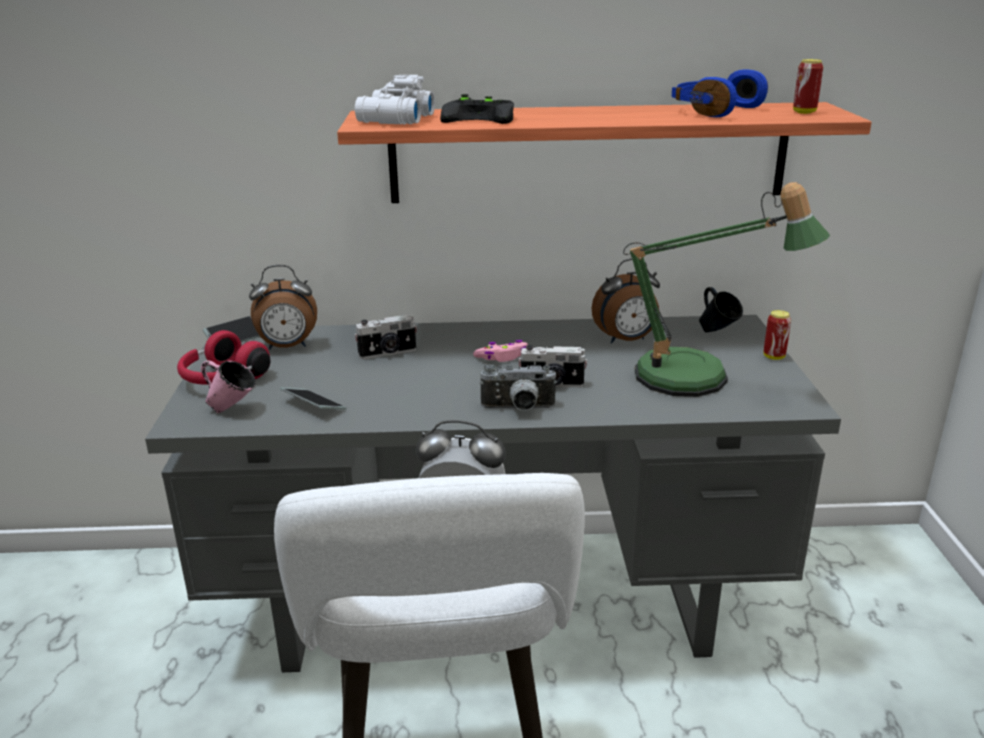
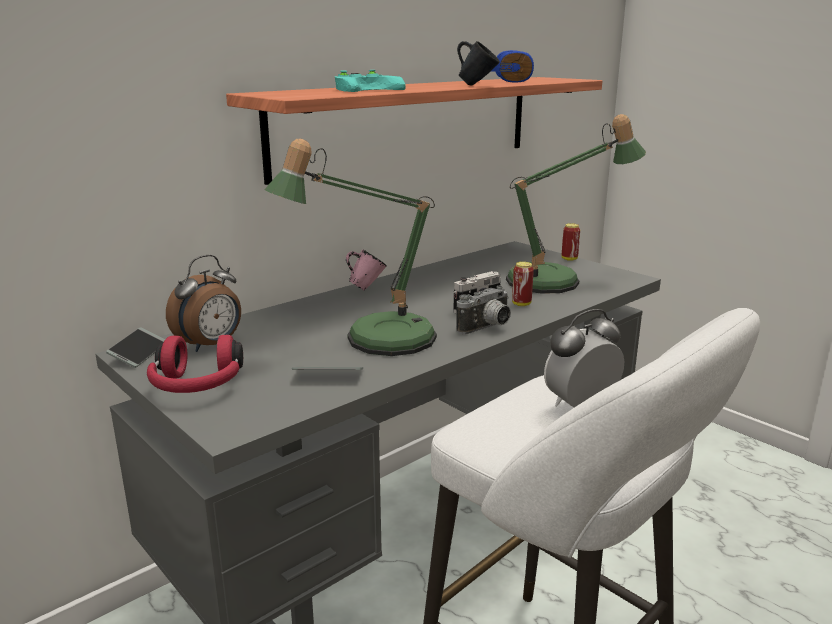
camera: 40 degrees left, 5 degrees down
pink mug [201,360,256,413] -> pink mug moved to [346,250,387,291]
white binoculars [355,75,435,124] -> none
camera [355,314,417,359] -> none
black game controller [440,94,514,124] -> turquoise game controller [335,70,406,92]
pink game controller [473,340,528,362] -> none
alarm clock [592,258,660,344] -> none
blue mug [699,287,743,332] -> blue mug moved to [457,41,500,85]
can [793,59,823,114] -> can moved to [512,262,534,306]
none -> table lamp [264,138,437,356]

